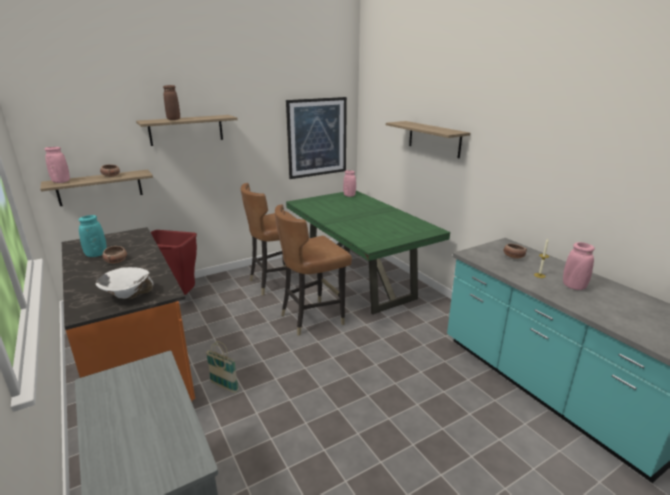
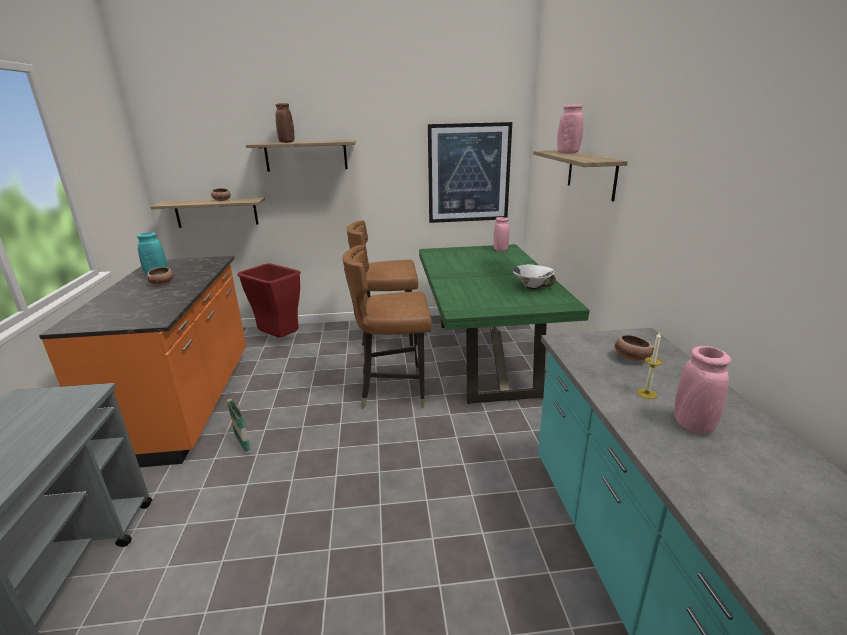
camera: 25 degrees right, 0 degrees up
pink vase [44,147,70,183] -> pink vase moved to [557,104,583,153]
white bowl [96,267,154,300] -> white bowl moved to [512,264,556,290]

